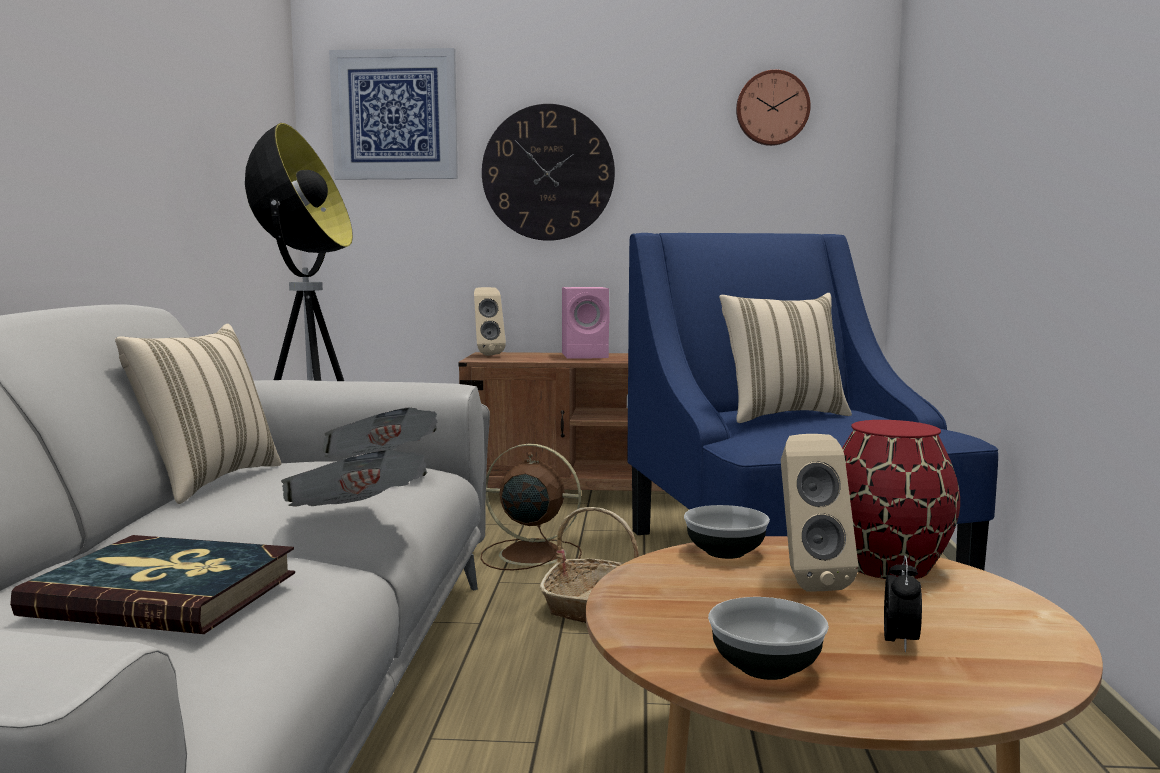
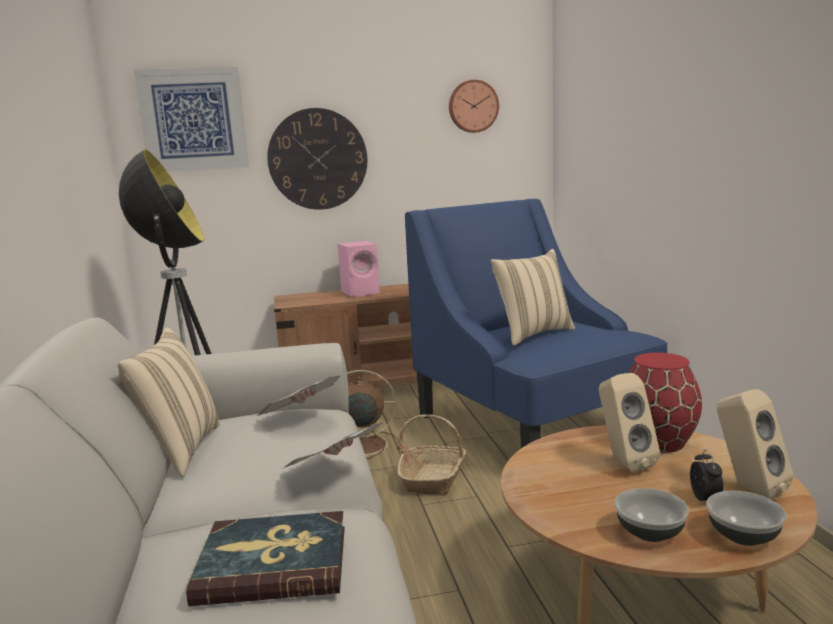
camera: 15 degrees left, 5 degrees up
beige speaker [474,287,506,356] -> beige speaker moved to [717,389,793,499]
bowl [684,505,770,559] -> bowl moved to [706,491,787,546]

